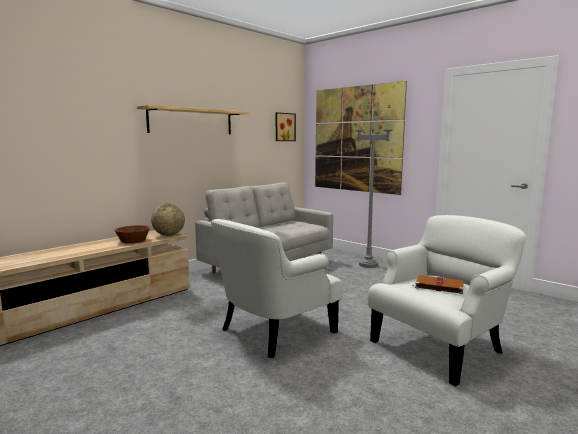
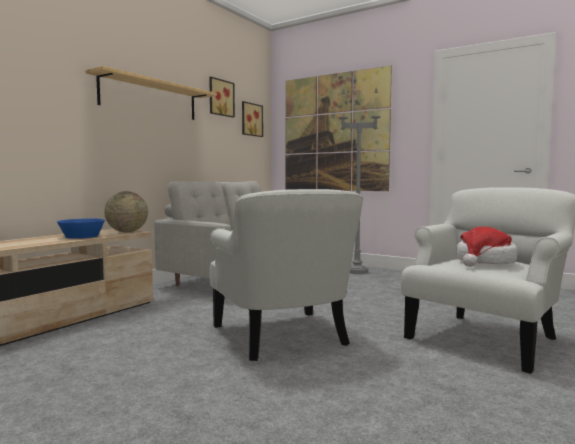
camera: 10 degrees left, 5 degrees down
brown bowl [114,225,150,243] -> blue bowl [57,219,105,239]
white armchair [211,219,343,358] -> white armchair turned 60 degrees counterclockwise [209,189,363,361]
brown book [411,275,464,294] -> hat [457,227,517,267]
none -> picture [209,77,235,118]

